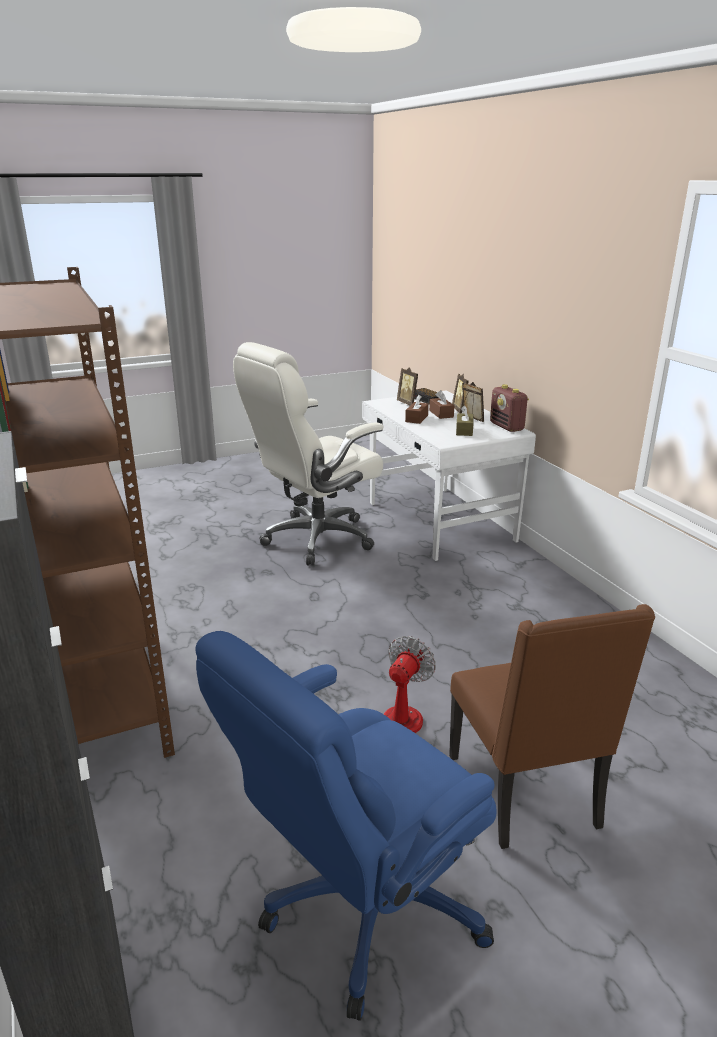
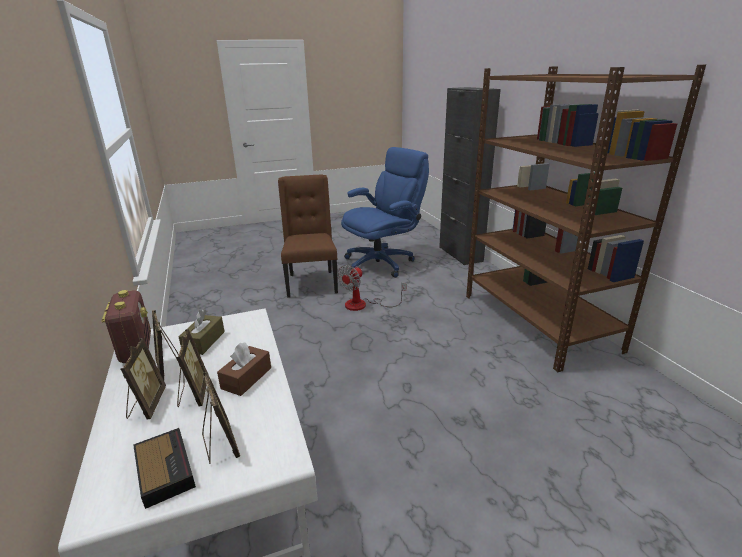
camera: 175 degrees left, 0 degrees up
white office chair [233,342,383,566] -> none
brown tissue box [429,390,454,419] -> picture frame [176,329,207,407]

